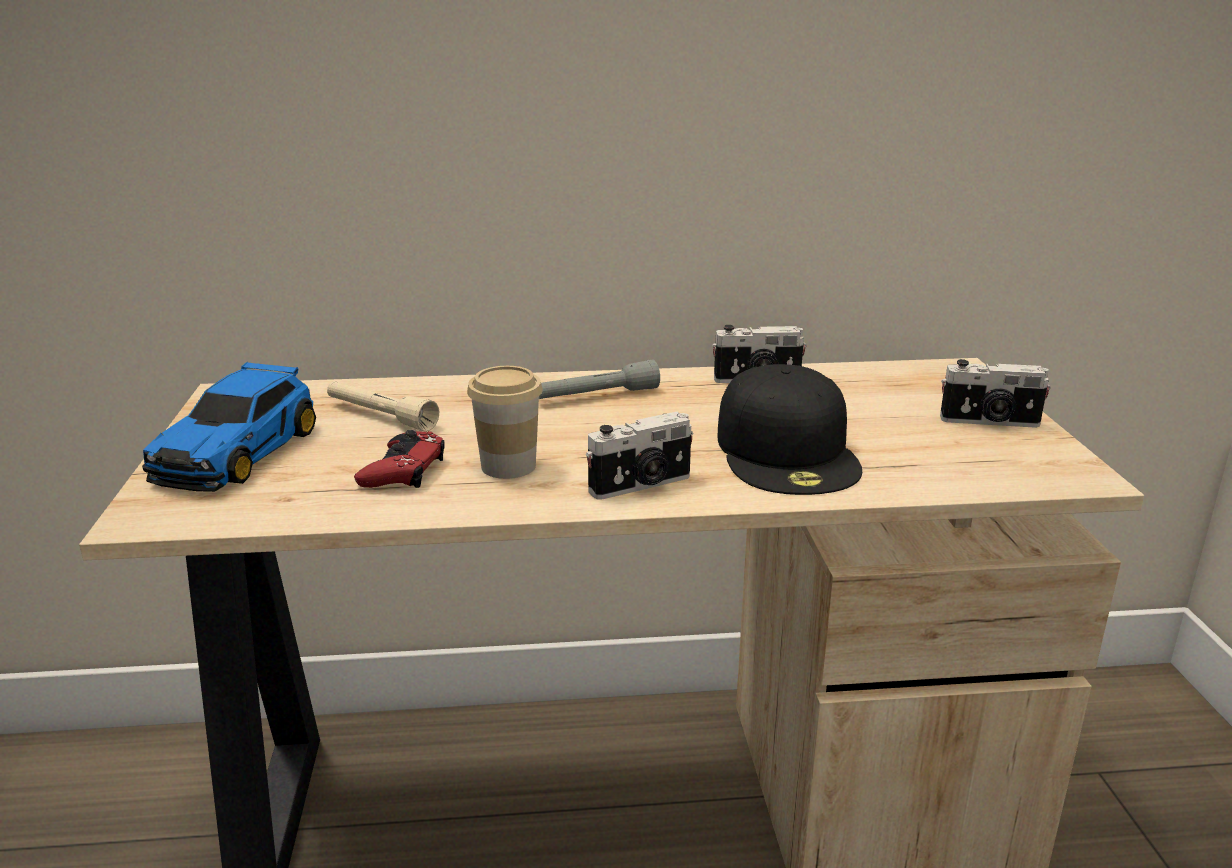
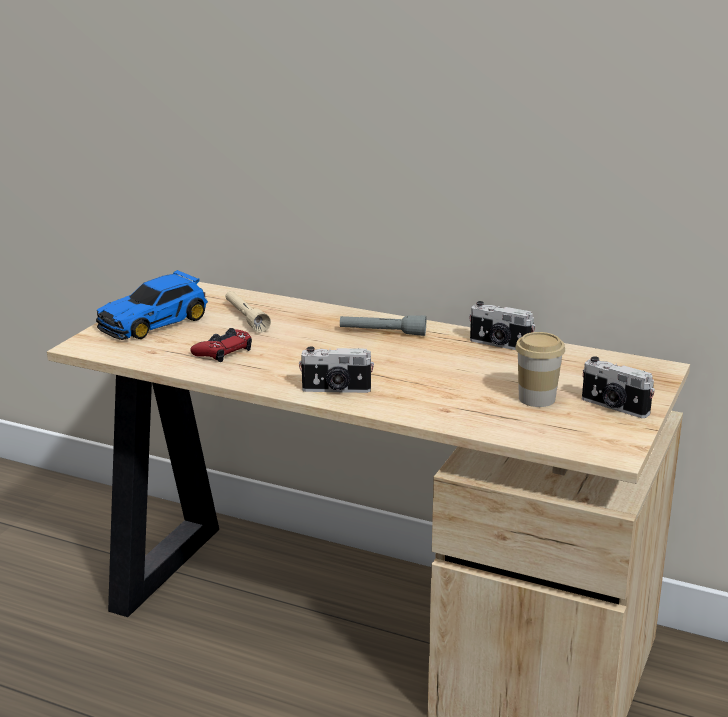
camera: 30 degrees right, 0 degrees up
cup [467,366,543,479] -> cup moved to [515,332,565,407]
black cap [718,364,862,495] -> none

